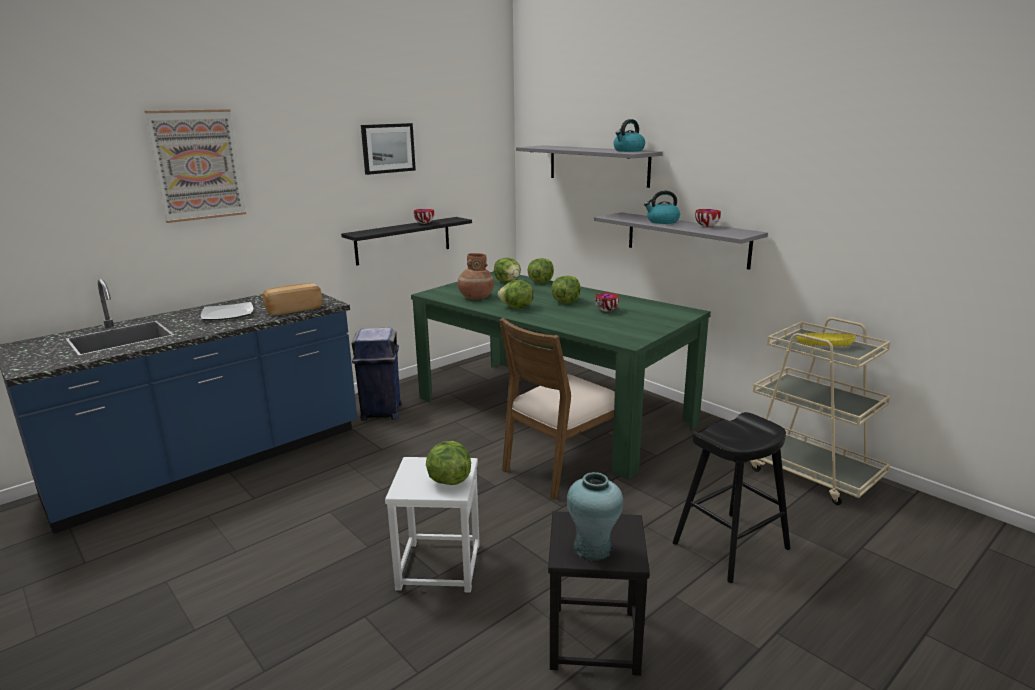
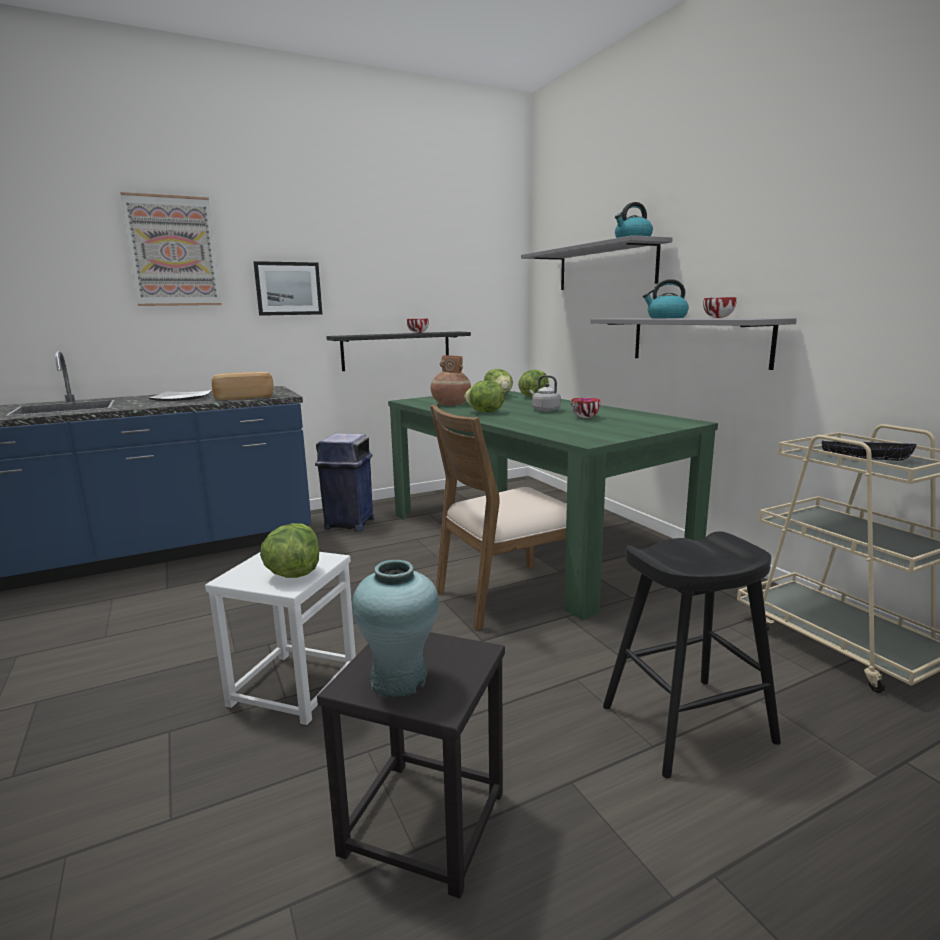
camera: 15 degrees right, 5 degrees down
picture [361,123,416,175] -> picture moved to [254,261,322,316]
lettuce [551,276,580,303] -> grey kettle [529,375,561,412]
yellow bowl [796,333,856,347] -> black bowl [822,440,917,461]

